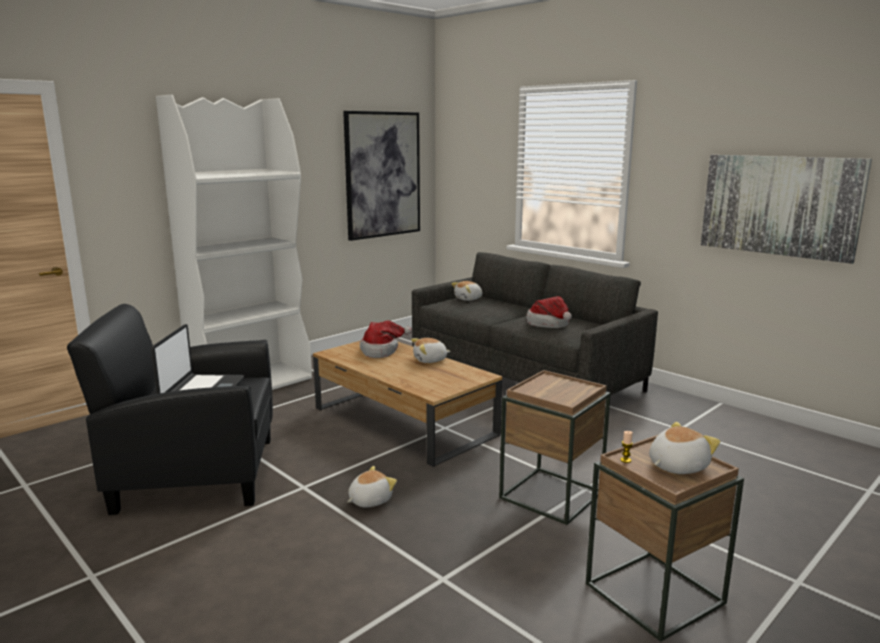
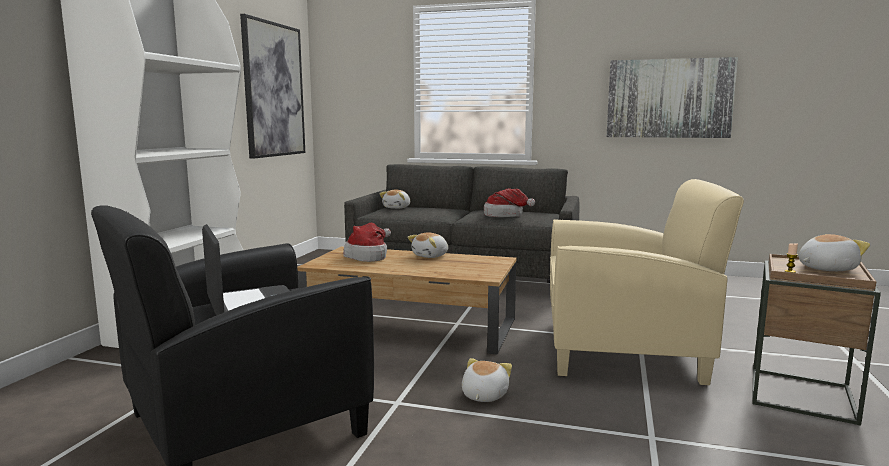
camera: 30 degrees left, 5 degrees down
brown side table [499,370,611,525] -> beige armchair [550,179,744,385]
plush toy [649,422,720,474] -> plush toy turned 45 degrees clockwise [799,234,870,271]

